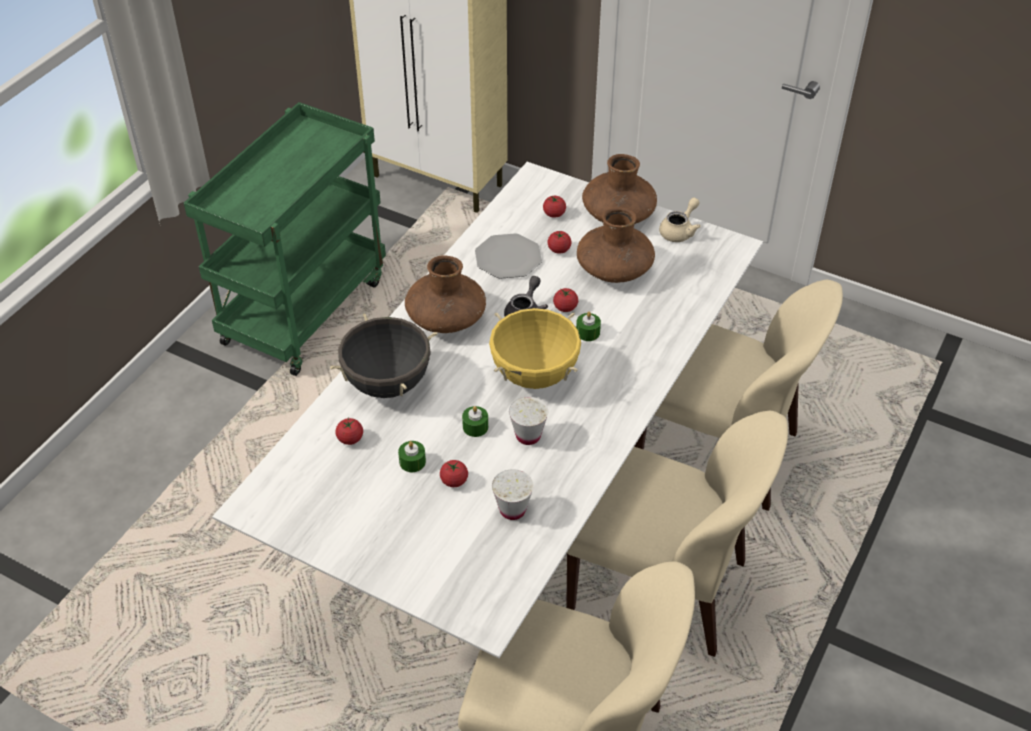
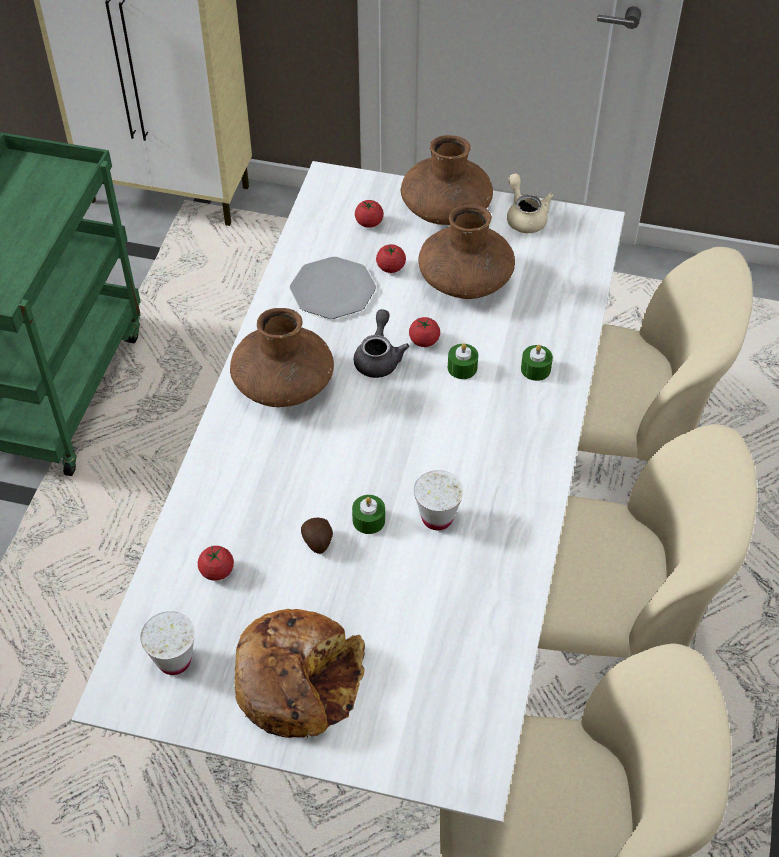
camera: 15 degrees left, 5 degrees up
black cooking pot [330,314,438,398] -> none
green candle [398,441,426,472] -> green candle moved to [521,345,553,381]
tomato [440,460,468,487] -> none
yellow cooking pot [489,308,581,389] -> none
white cup [492,469,534,520] -> white cup moved to [140,611,195,675]
beige teapot [659,197,701,242] -> beige teapot turned 45 degrees counterclockwise [507,174,554,233]
none -> bread [234,609,365,738]
none -> potato [301,517,333,554]

